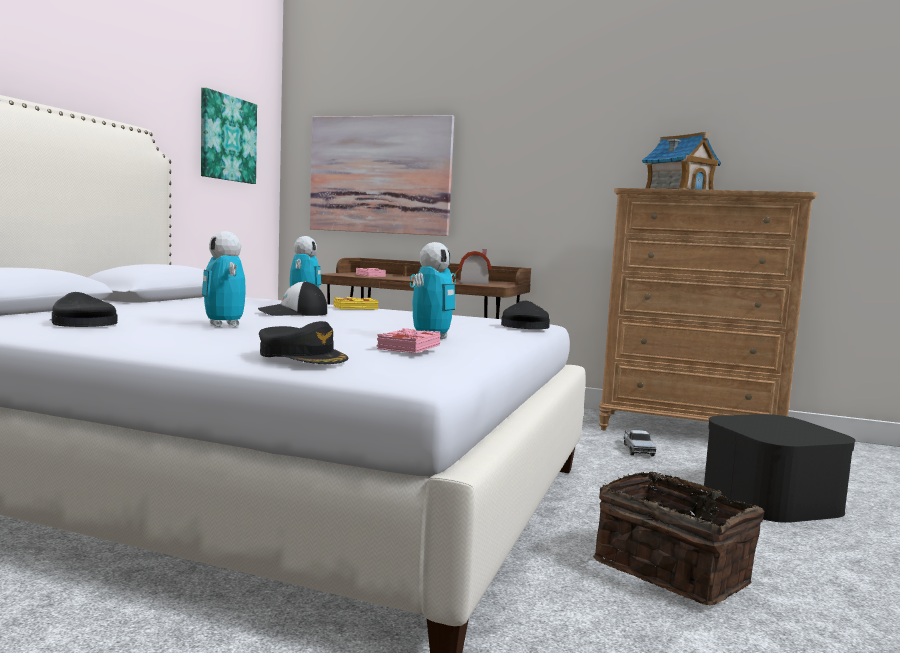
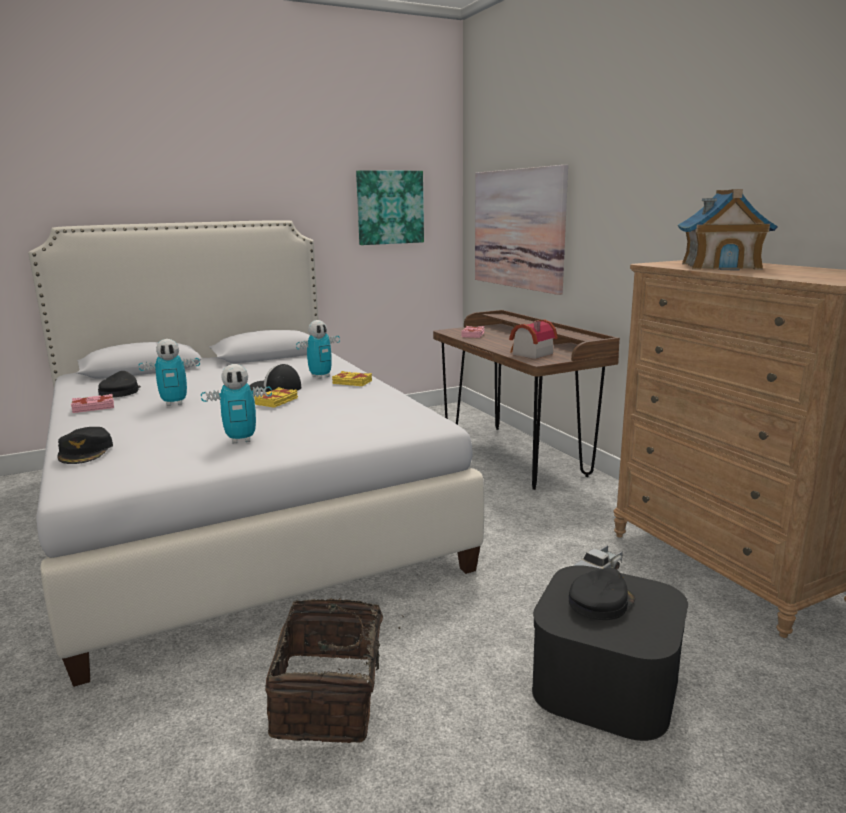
camera: 45 degrees right, 10 degrees up
toy robot [202,231,246,327] -> toy robot turned 120 degrees counterclockwise [139,339,200,406]
pink book [377,328,441,353] -> pink book moved to [71,394,114,413]
black cap [501,301,550,329] -> black cap moved to [569,568,635,620]
none -> yellow book [254,387,298,408]

